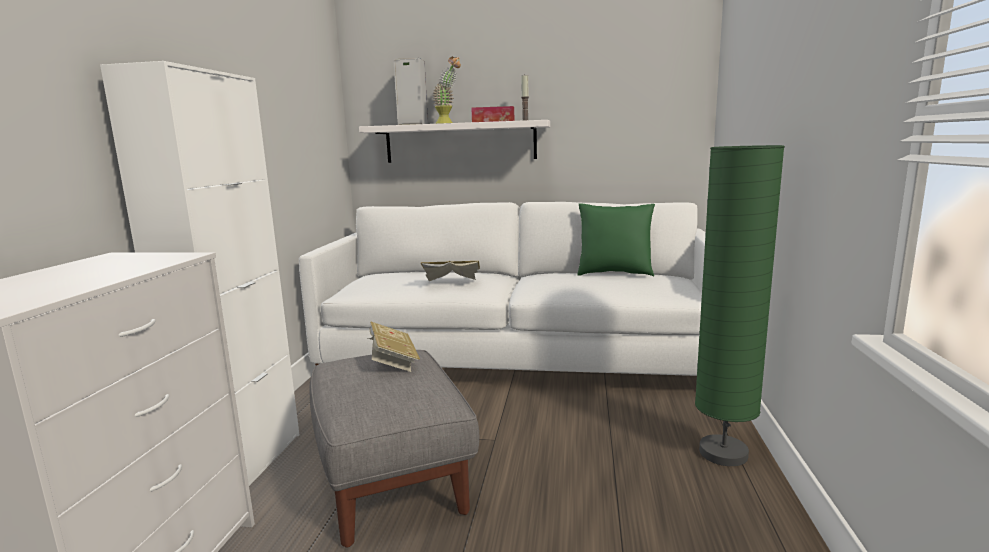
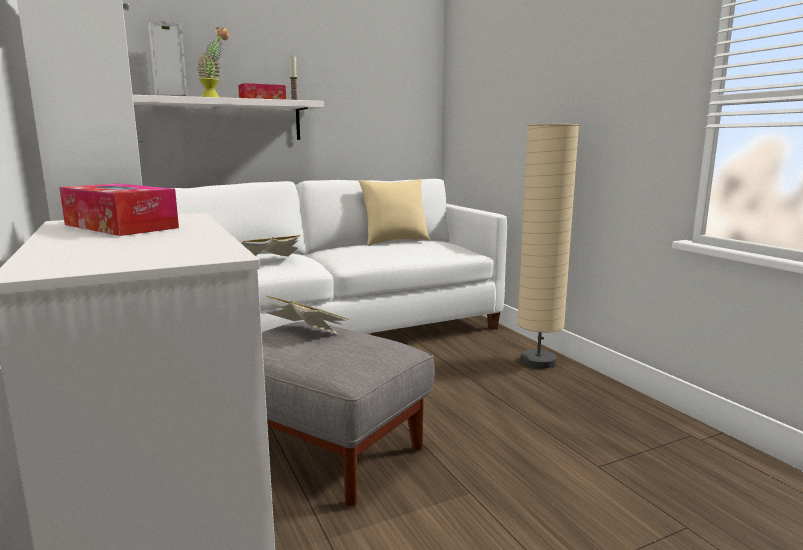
camera: 35 degrees left, 0 degrees up
green pillow [577,203,655,277] -> beige pillow [359,179,430,246]
green floor lamp [695,145,785,466] -> beige floor lamp [517,124,579,368]
none -> tissue box [59,184,179,236]

